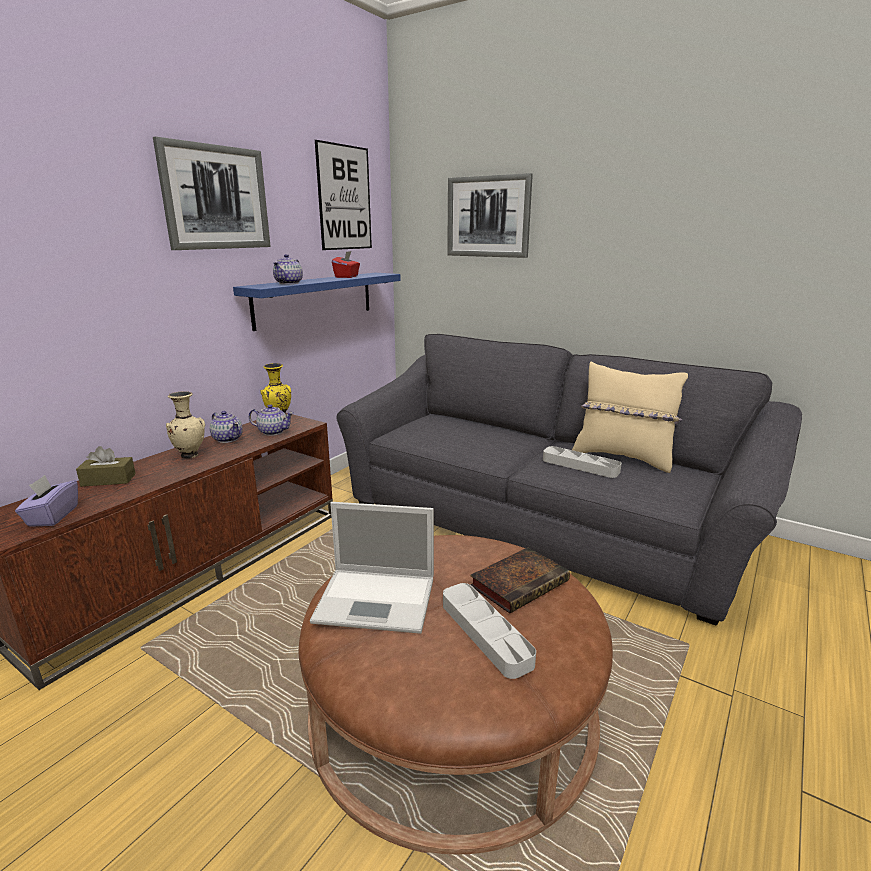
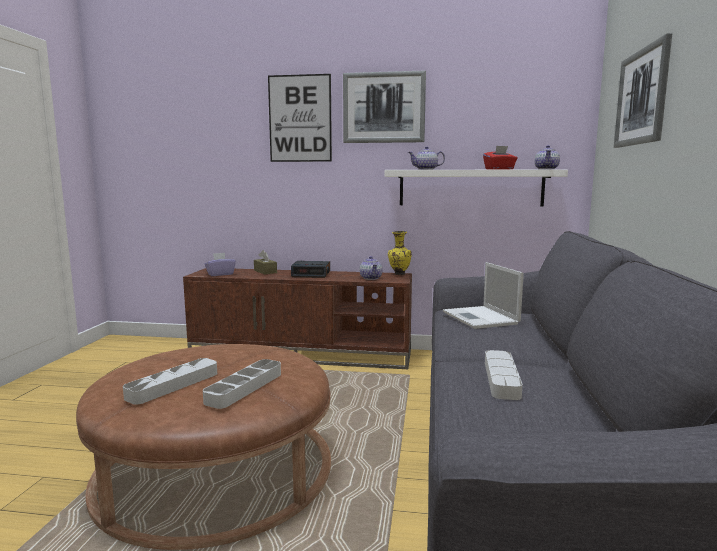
camera: 65 degrees right, 10 degrees down
beige vase [166,391,205,458] -> alarm clock [291,261,330,278]
teapot [210,411,243,443] -> teapot moved to [534,145,560,169]
blue shelf [233,273,401,331] -> white shelf [384,169,568,206]
laptop [310,502,434,634] -> laptop moved to [443,262,524,329]
picture [315,140,372,250] -> picture moved to [268,74,332,162]
book [470,547,570,613] -> grey tray [203,359,281,409]
beige pillow [572,362,688,473] -> none

